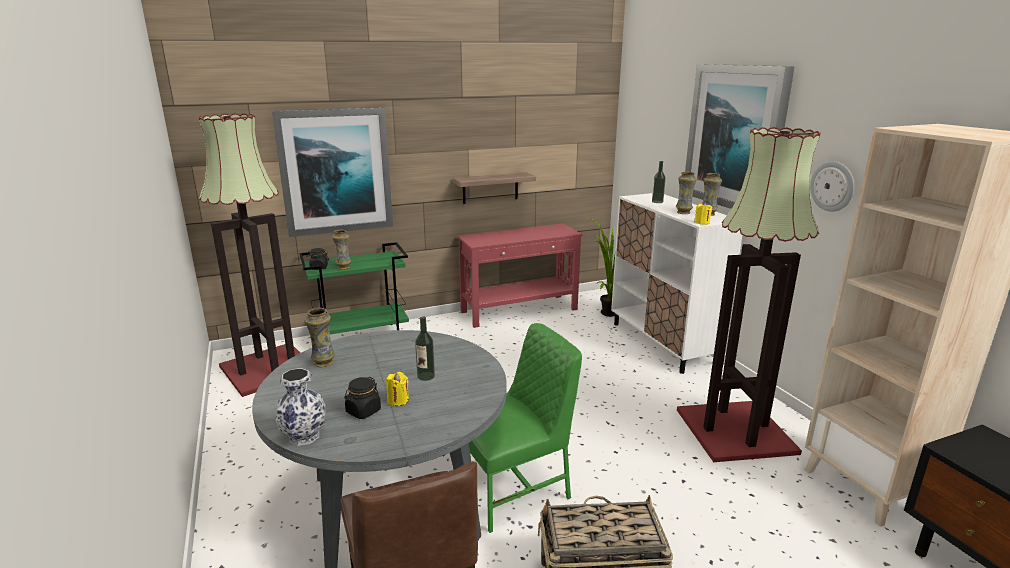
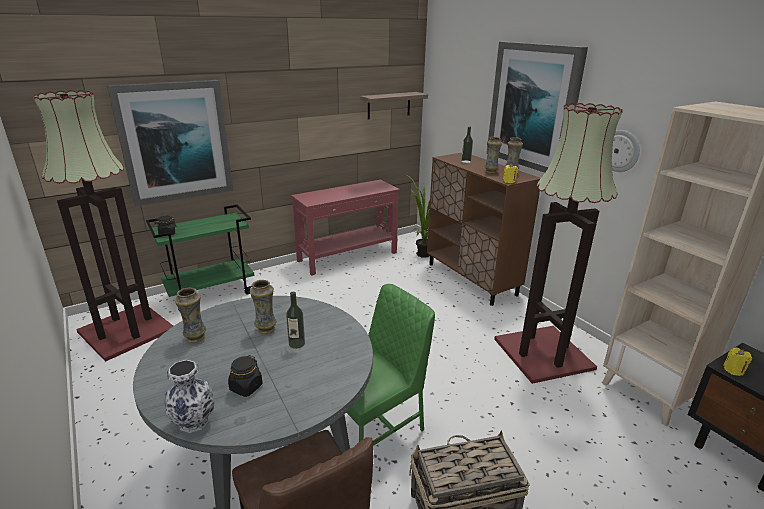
camera: 10 degrees left, 5 degrees up
vase [332,230,351,269] -> vase moved to [250,280,276,334]
yellow candle [386,372,409,406] -> yellow candle moved to [723,347,752,376]
shelf [453,172,536,204] -> shelf moved to [360,92,428,119]
white cabinet [611,193,742,374] -> brown cabinet [427,153,541,306]

